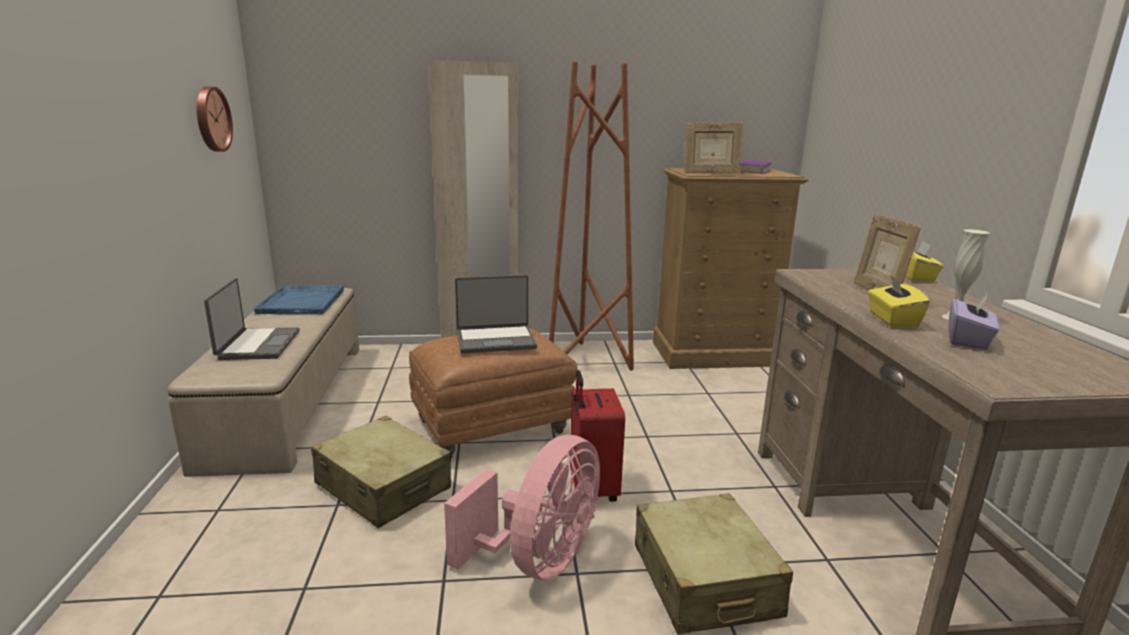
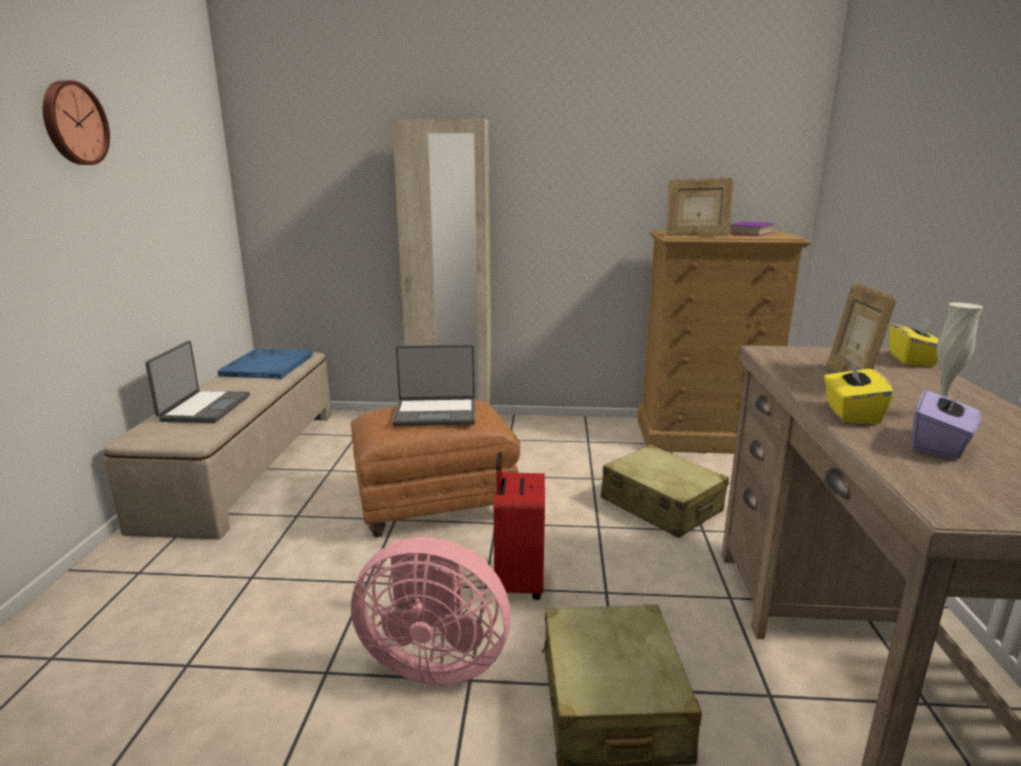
camera: 10 degrees right, 0 degrees up
wall clock [197,87,233,152] -> wall clock moved to [42,80,110,165]
beige suitcase [311,416,451,528] -> beige suitcase moved to [601,444,729,538]
pink fan [444,435,600,580] -> pink fan turned 60 degrees clockwise [351,537,511,685]
brown clothes rack [549,60,634,370] -> none

